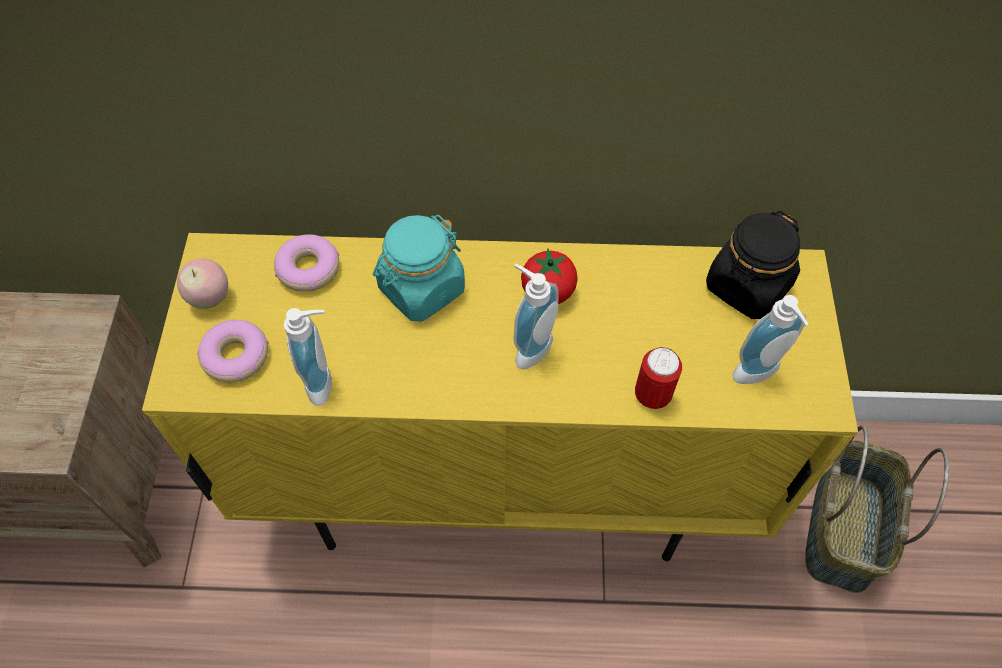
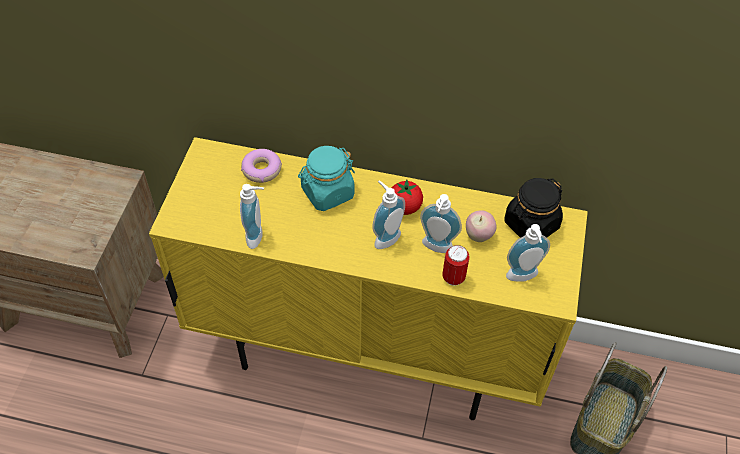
camera: 10 degrees right, 5 degrees down
apple [177,259,228,309] -> apple moved to [466,210,497,242]
donut [197,320,268,382] -> none
none -> soap dispenser [420,194,462,253]

